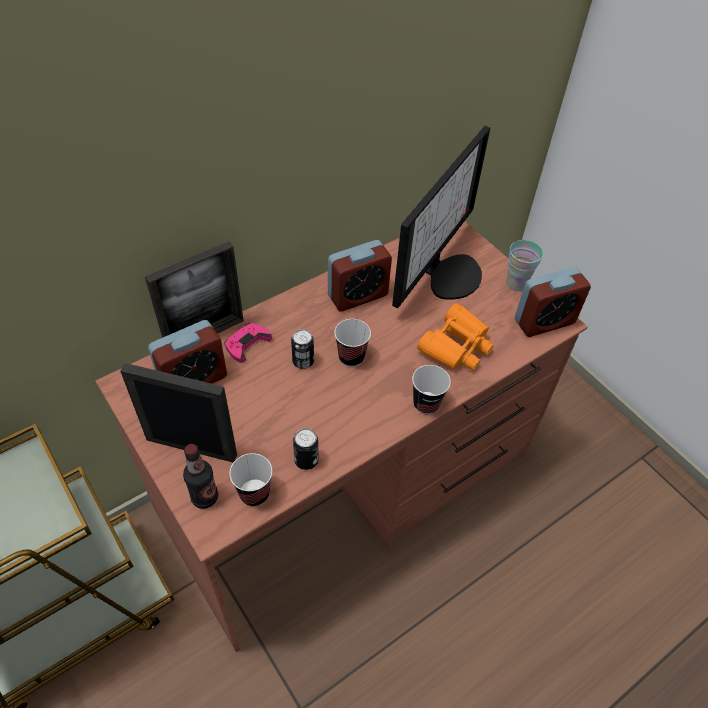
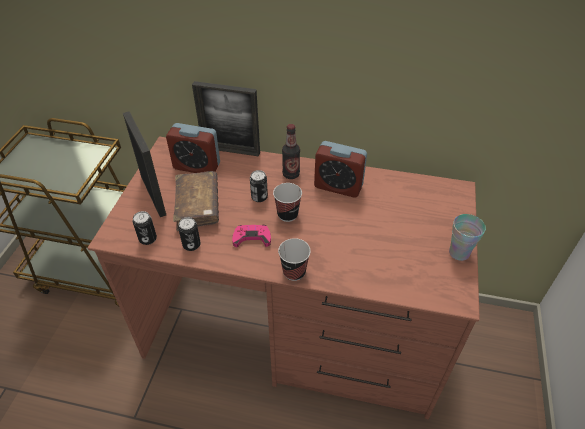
camera: 50 degrees right, 5 degrees down
bottle [183,444,218,509] -> bottle moved to [282,124,300,179]
pink game controller [224,323,272,363] -> pink game controller moved to [232,225,271,247]
cup [229,453,272,506] -> can [133,211,157,245]
monitor [392,126,490,308] -> none
orange binoculars [417,303,494,370] -> none
alarm clock [515,267,591,337] -> none
none -> brown book [173,171,219,231]

